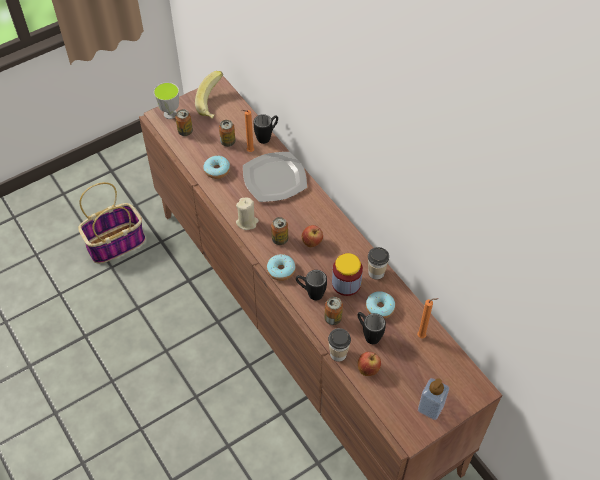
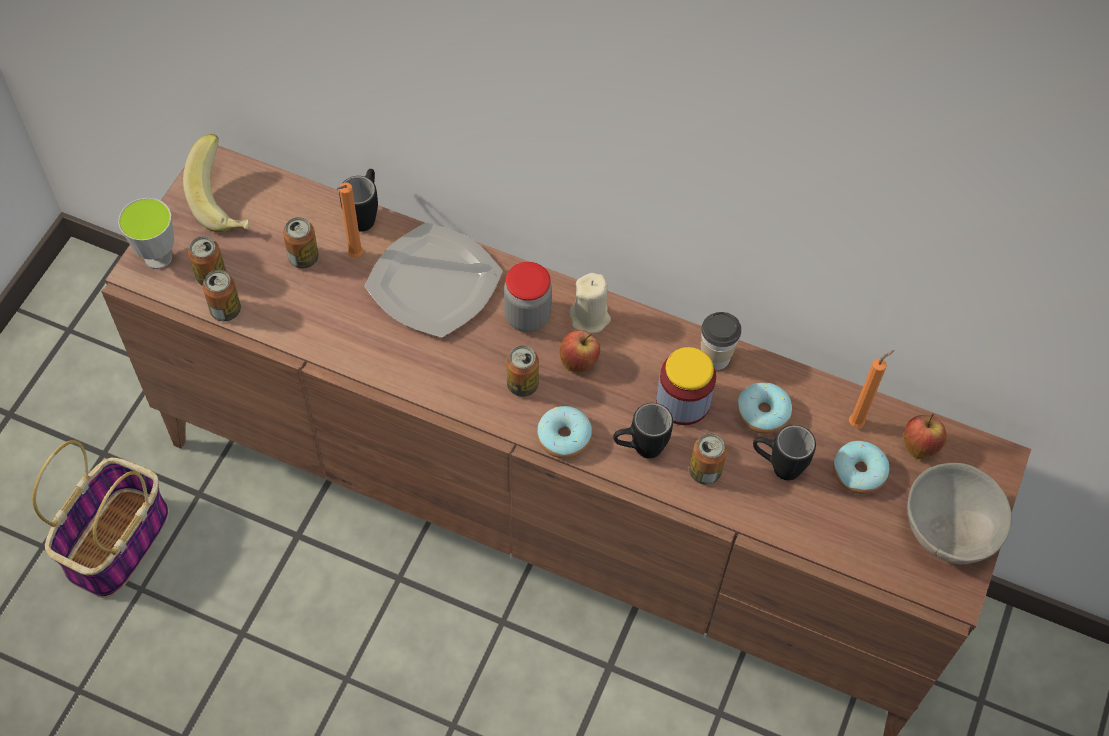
camera: 35 degrees left, 5 degrees up
donut [203,156,230,179] -> donut moved to [833,441,889,494]
beige candle [236,198,259,230] -> beige candle moved to [570,273,611,333]
cup [328,328,351,362] -> none
apple [358,352,381,376] -> apple moved to [904,414,947,459]
soap dispenser [418,378,449,420] -> grey bowl [907,463,1012,564]
none -> can [203,270,241,321]
none -> jar [504,262,552,332]

